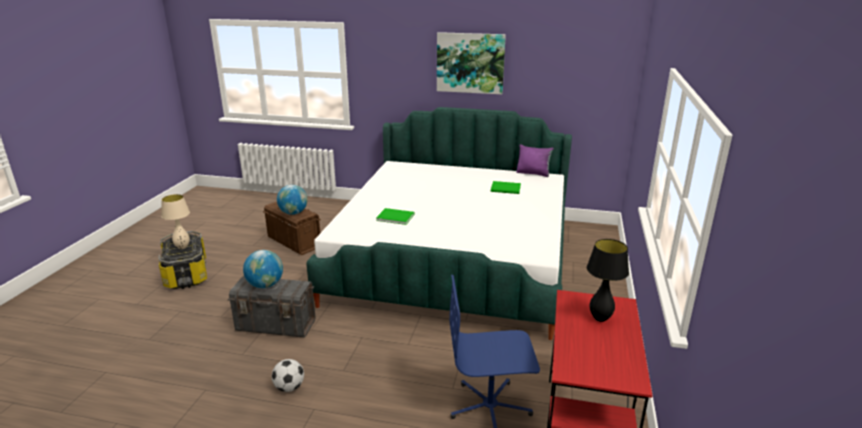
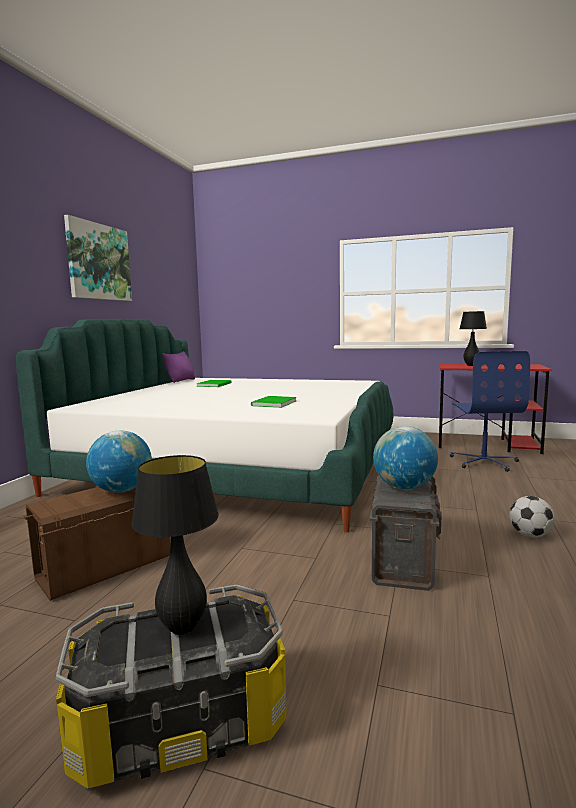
camera: 85 degrees left, 15 degrees down
beige table lamp [161,194,190,249] -> black table lamp [131,455,219,635]

